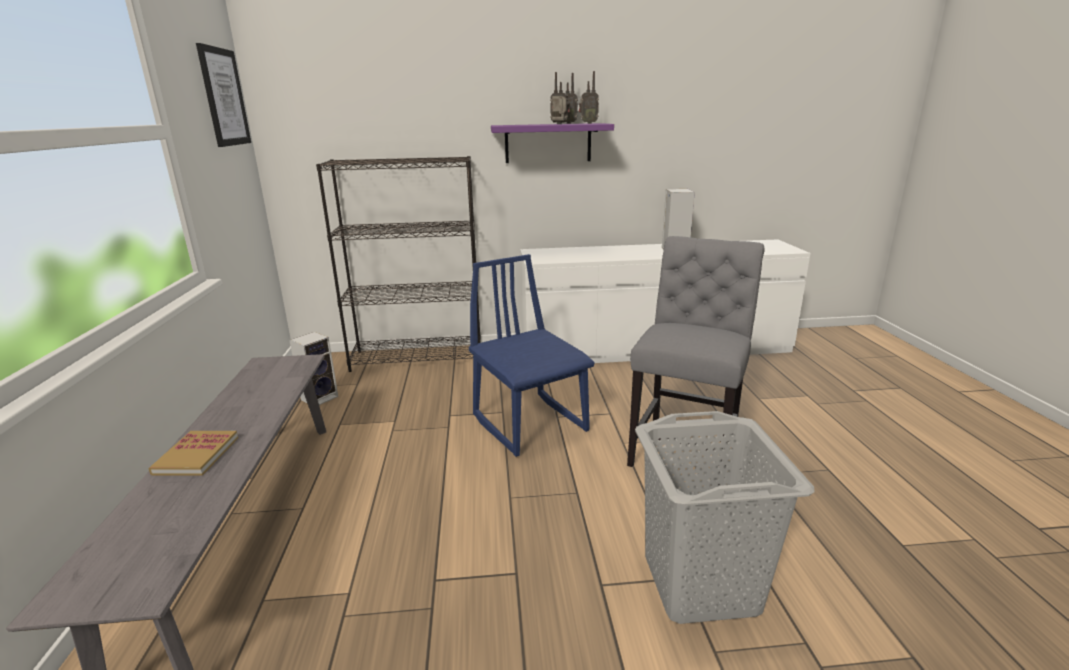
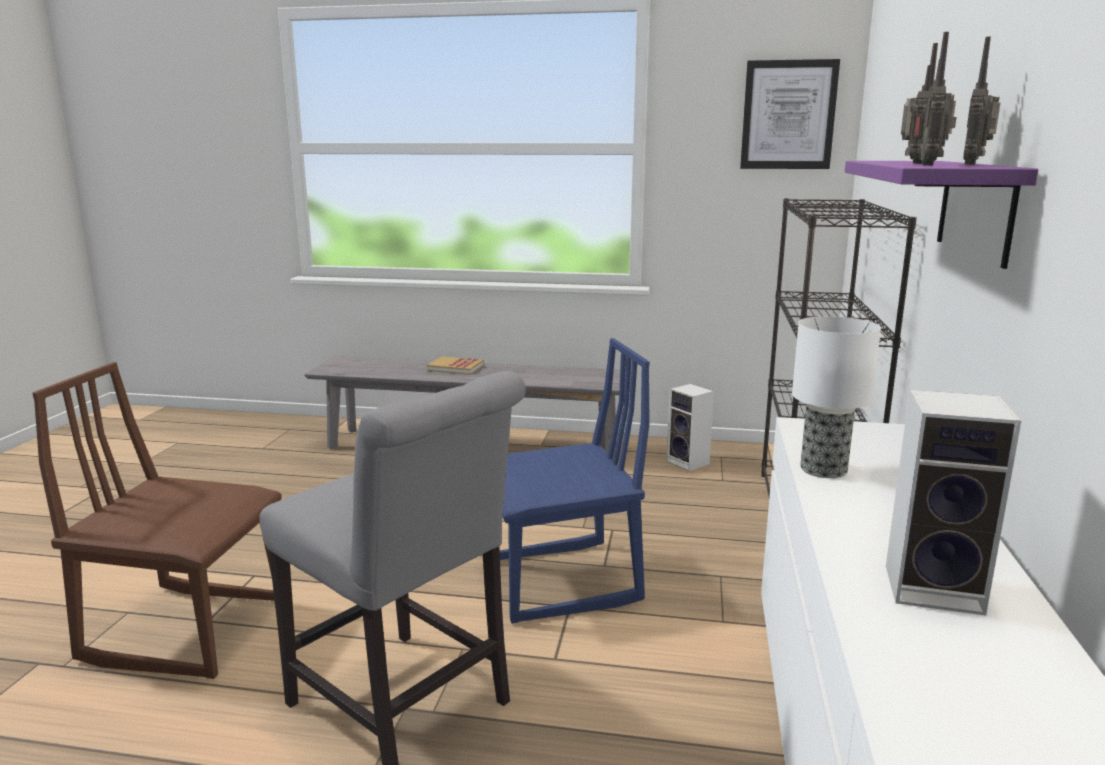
camera: 105 degrees right, 5 degrees down
grey laundry basket [635,411,815,624] -> brown chair [32,362,282,679]
none -> table lamp [792,316,881,478]

